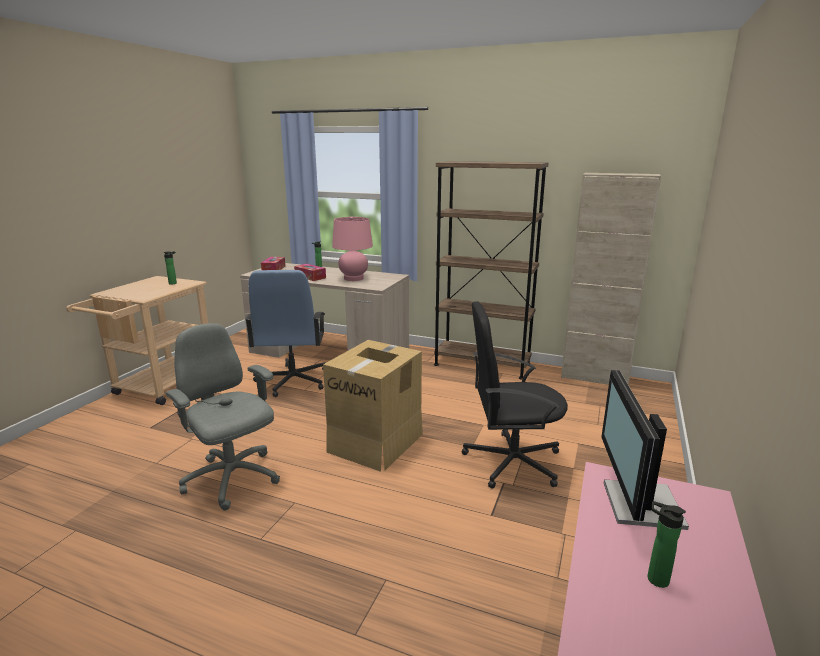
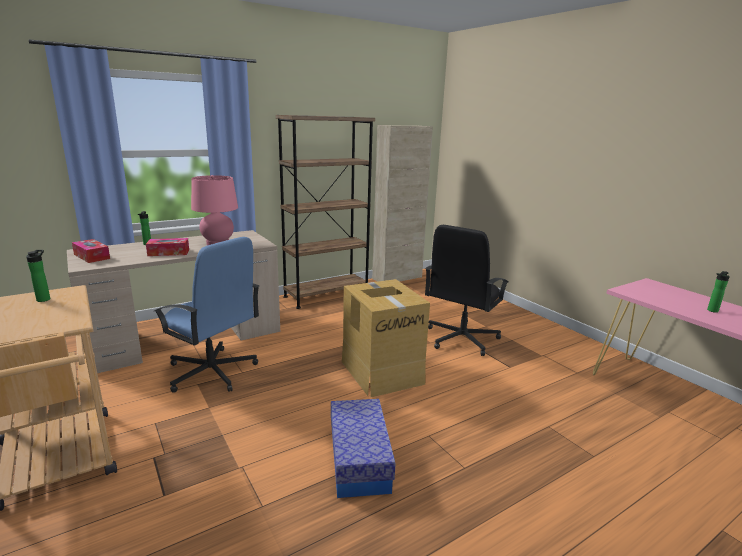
camera: 55 degrees left, 0 degrees up
grey office chair [166,323,280,510] -> storage box [331,399,396,498]
monitor [601,370,689,530] -> none

